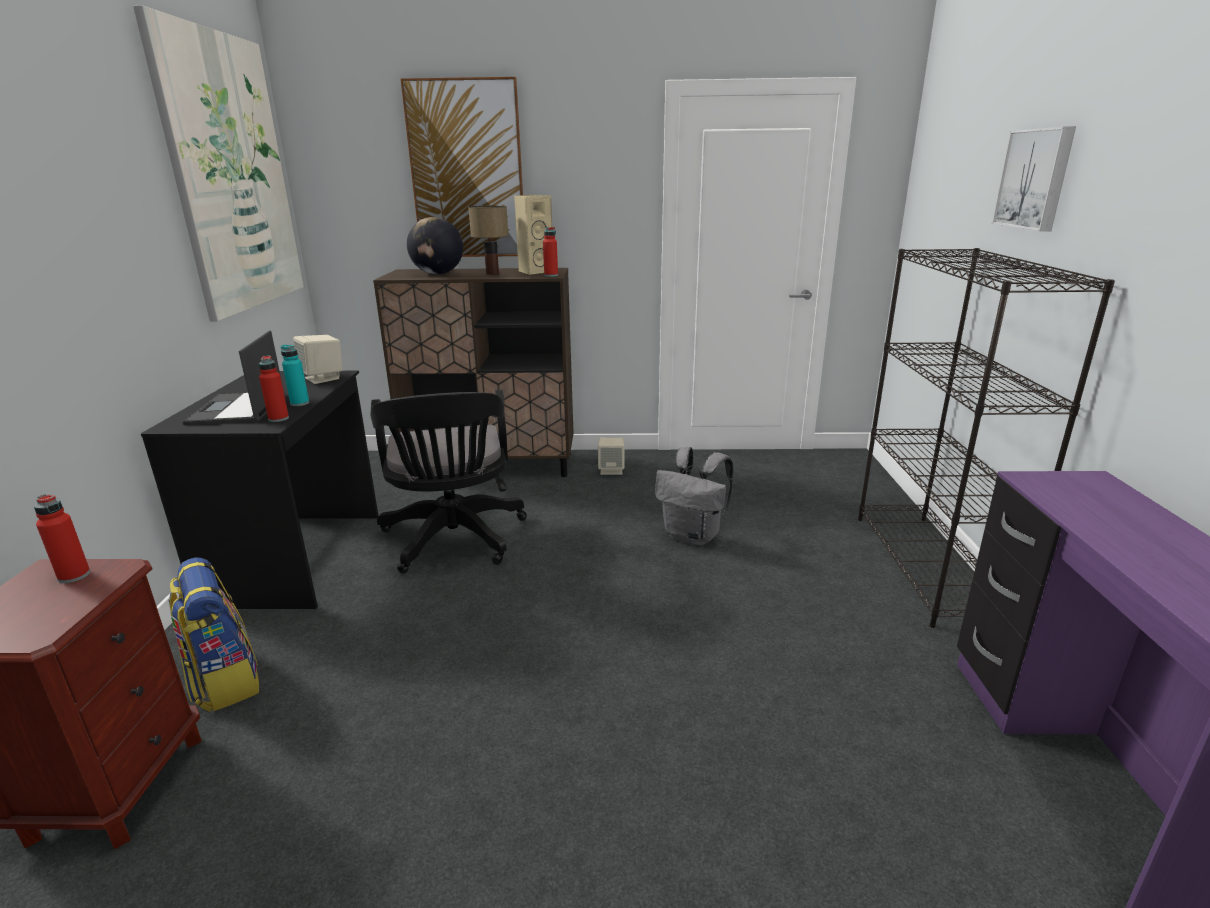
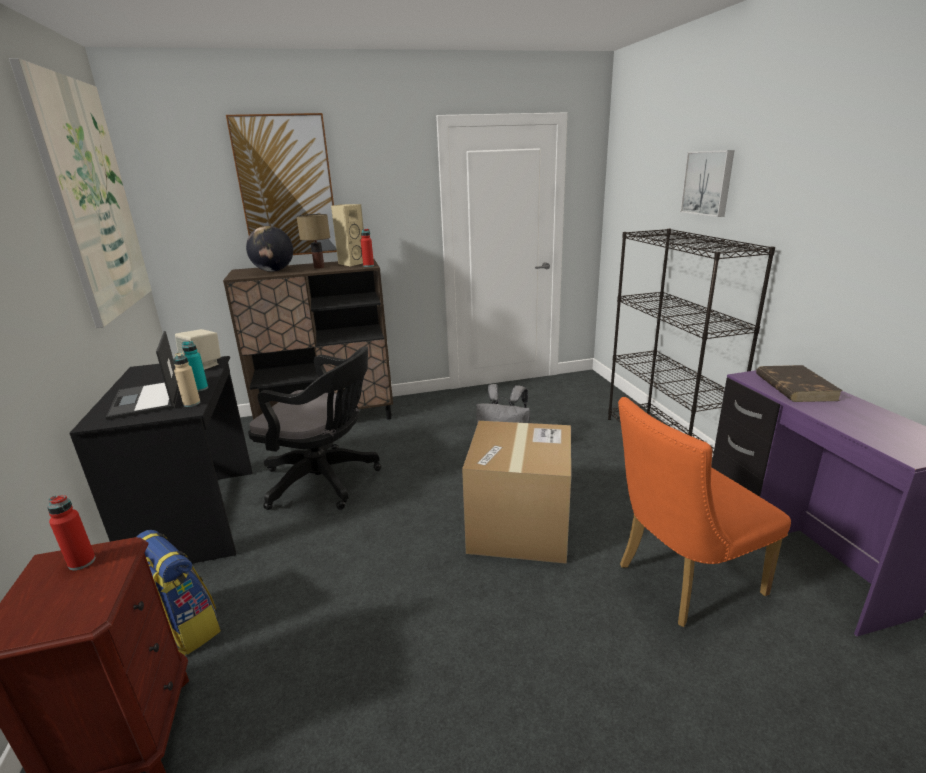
camera: 15 degrees left, 0 degrees up
red bottle [259,356,289,422] -> beige bottle [173,352,200,407]
black office chair [370,389,527,573] -> black office chair turned 45 degrees counterclockwise [248,346,381,510]
beige speaker [598,438,624,475] -> none
none -> cardboard box [462,421,571,564]
none -> orange chair [618,397,791,627]
none -> brown book [756,365,843,402]

